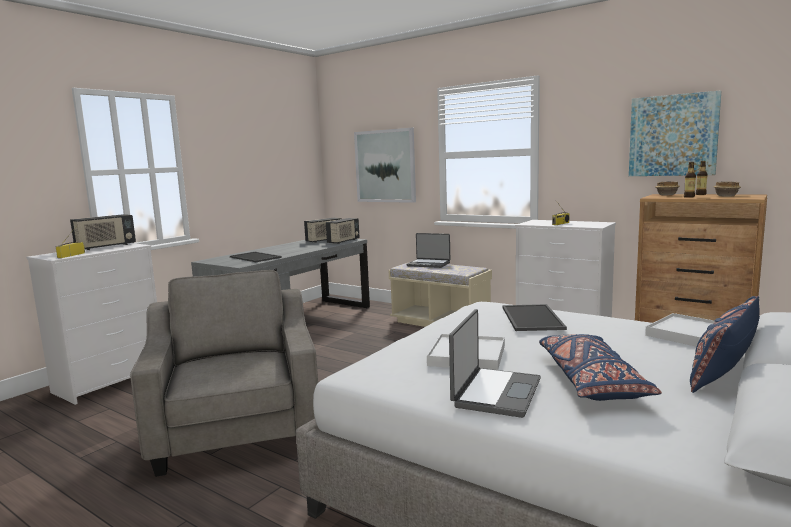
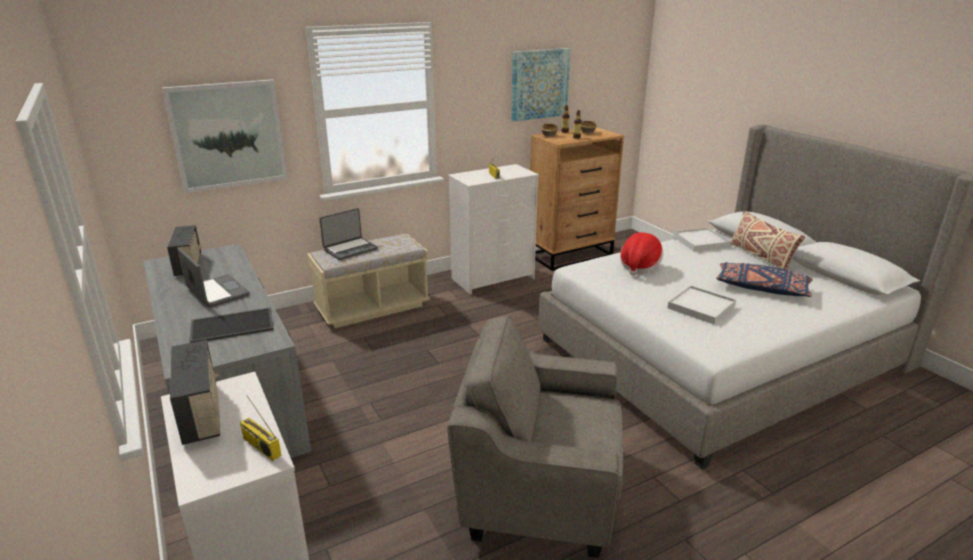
camera: 65 degrees left, 15 degrees up
radio [326,218,359,244] -> none
laptop [449,309,541,418] -> laptop moved to [178,249,250,308]
tray [502,304,567,331] -> hat [620,232,663,275]
blue pillow [690,296,760,393] -> beige pillow [730,211,805,270]

